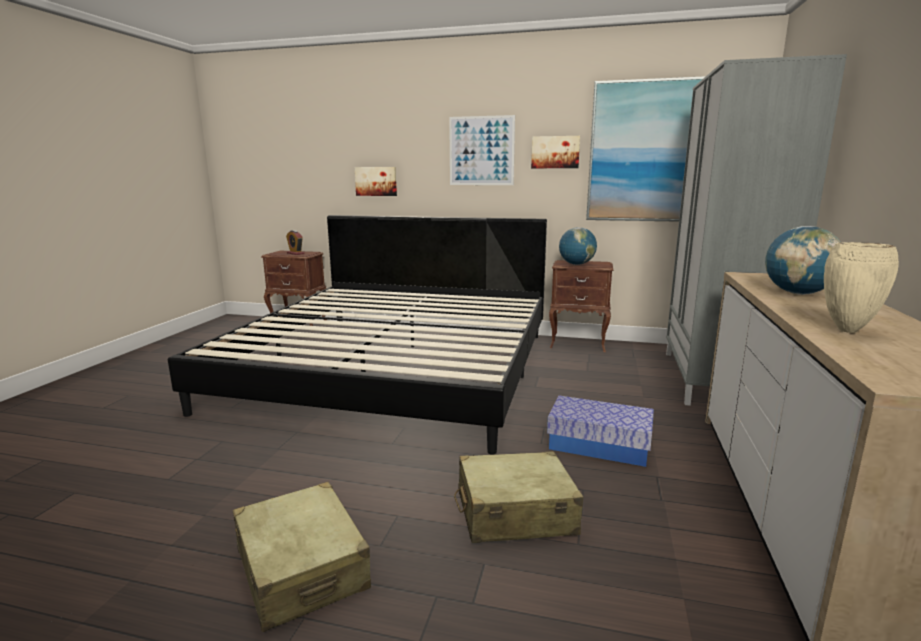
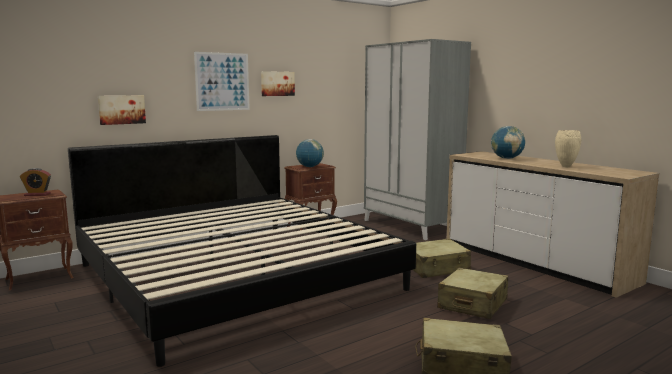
camera: 50 degrees left, 5 degrees down
storage box [547,395,654,467] -> beige suitcase [413,238,471,278]
picture [586,76,706,222] -> none

